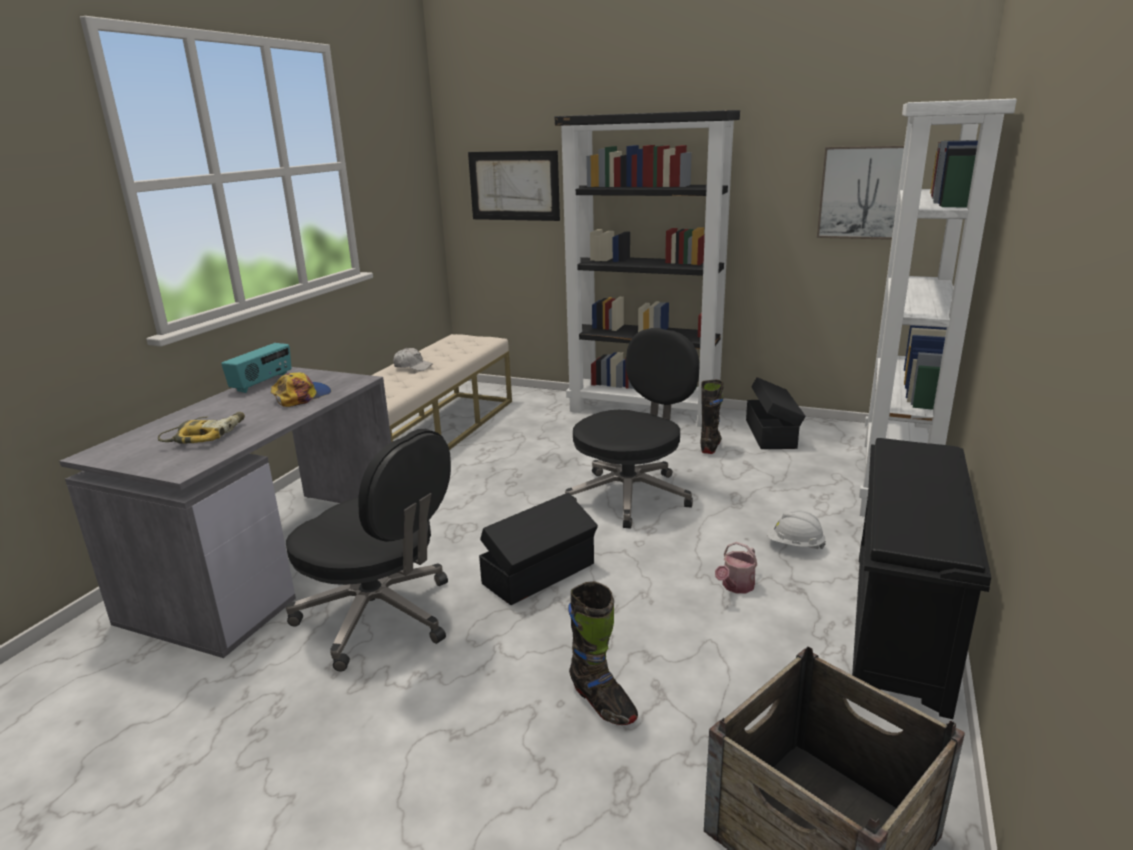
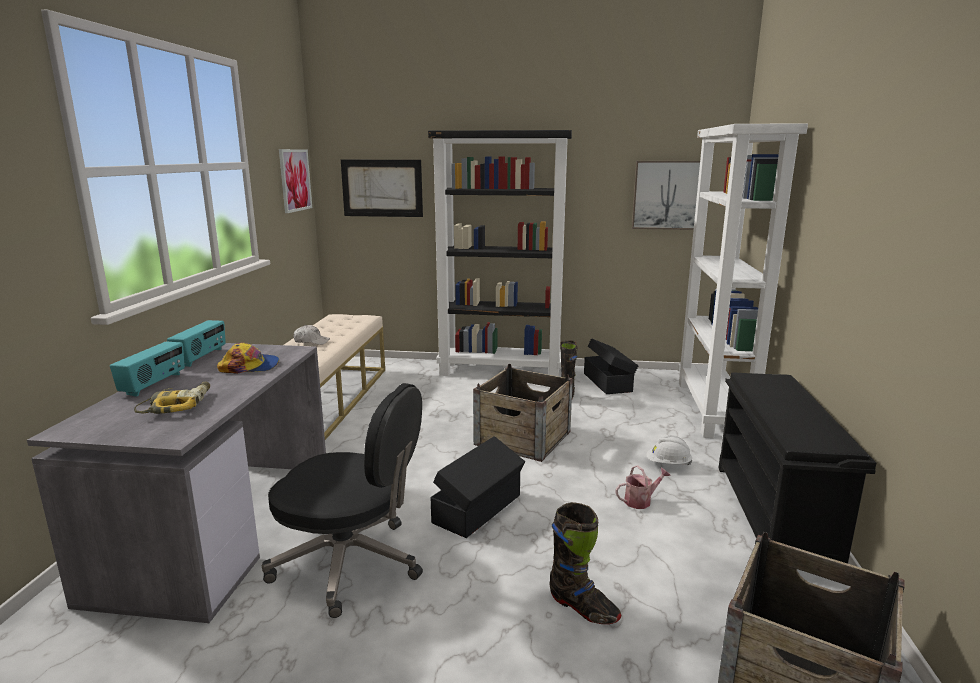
camera: 15 degrees left, 5 degrees down
cap [271,372,331,407] -> cap turned 60 degrees clockwise [217,343,279,374]
black office chair [565,328,700,529] -> crate [473,364,573,462]
watering can [715,542,757,593] -> watering can turned 135 degrees counterclockwise [616,465,671,509]
none -> radio [110,341,185,397]
none -> picture [279,149,312,213]

